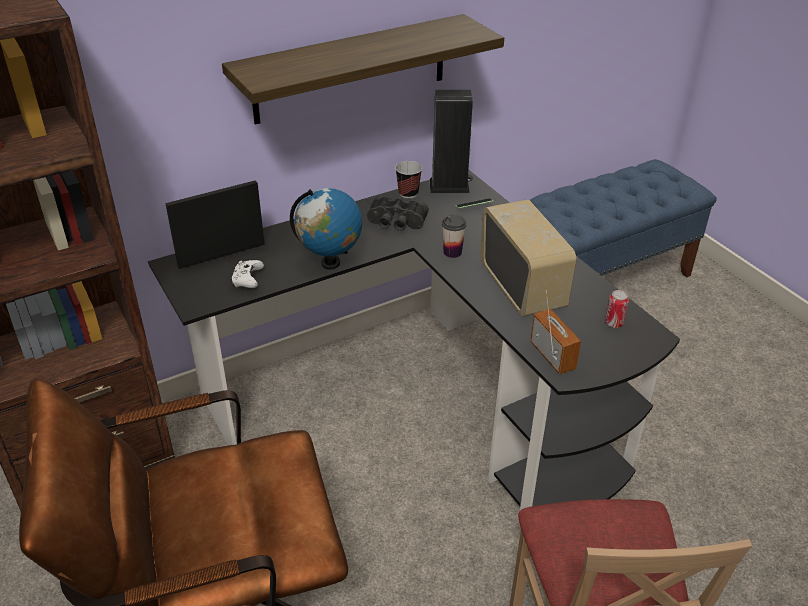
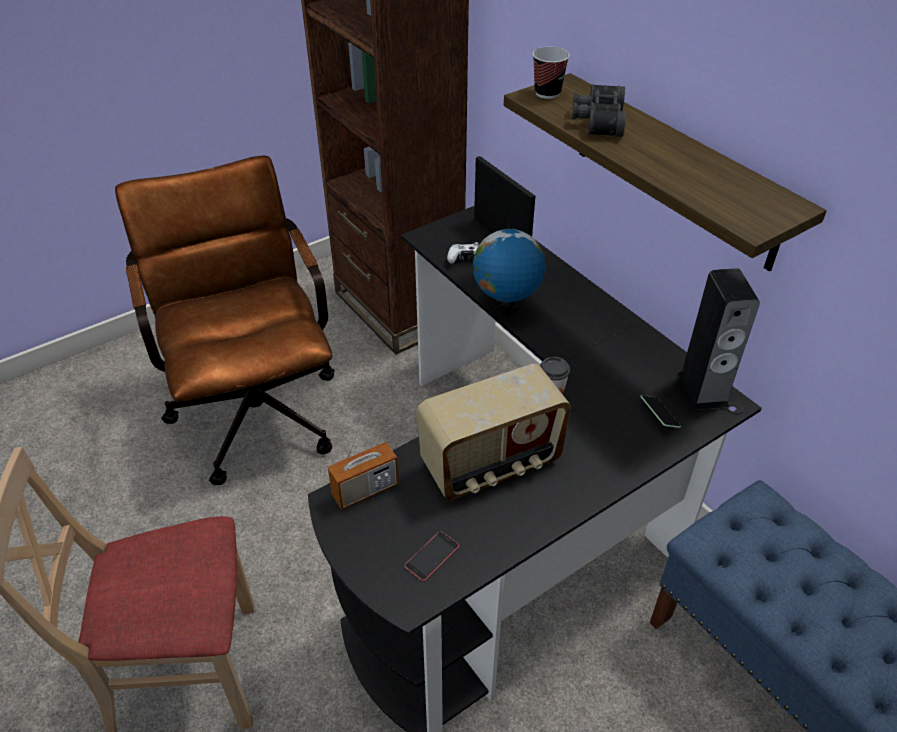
camera: 85 degrees right, 5 degrees up
black binoculars [367,196,429,231] -> black binoculars moved to [572,84,626,137]
cup [395,161,422,198] -> cup moved to [533,47,570,99]
can [605,290,629,328] -> phone [405,531,459,581]

